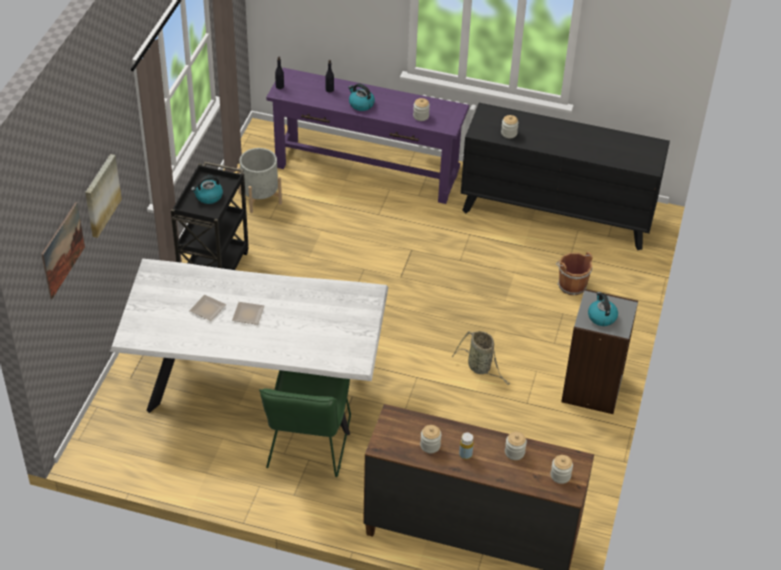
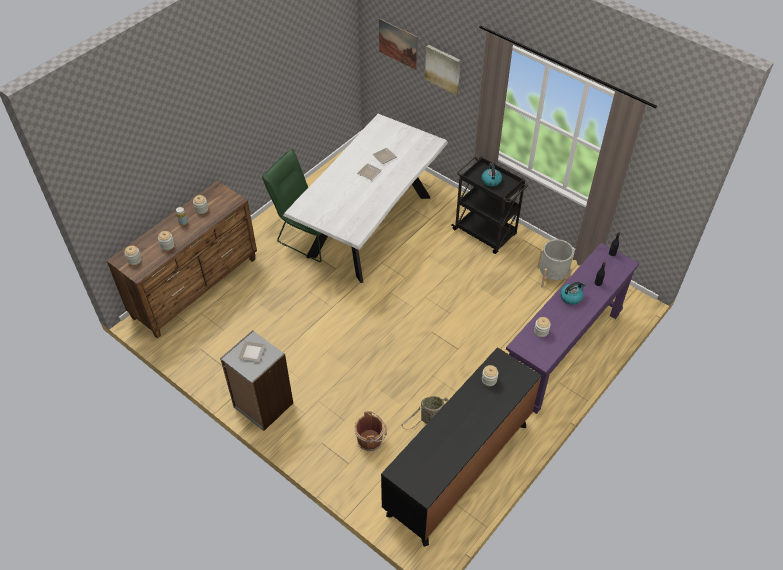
camera: 115 degrees right, 5 degrees up
basket [452,331,510,385] -> basket moved to [401,396,448,430]
kettle [588,292,618,326] -> plate [238,341,265,362]

